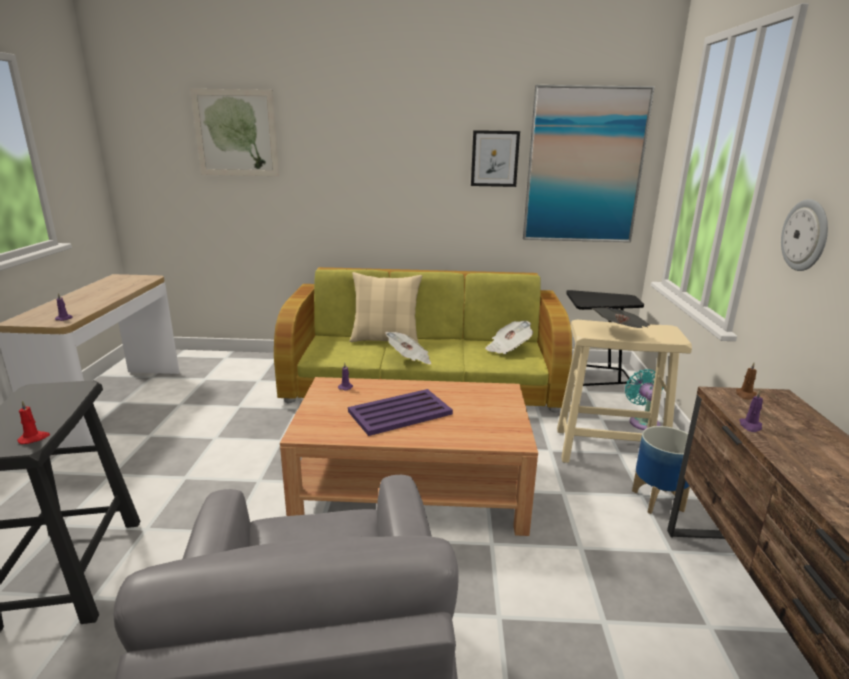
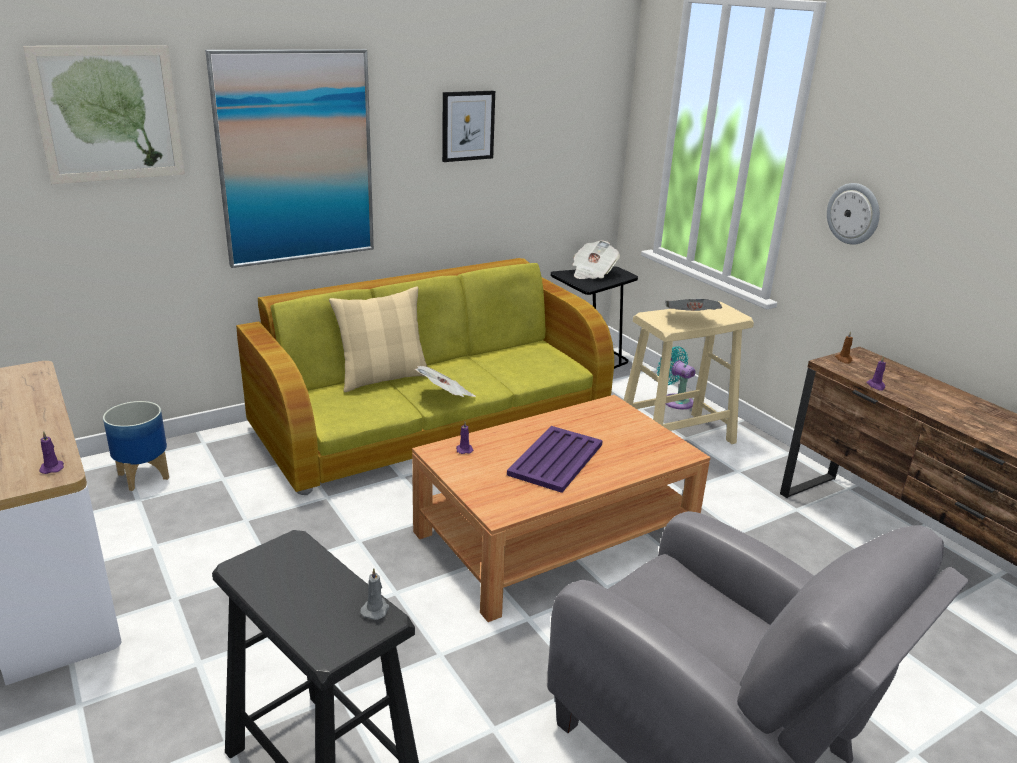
camera: 35 degrees left, 5 degrees up
red candle [17,400,50,444] -> grey candle [360,568,389,620]
newspaper [485,321,533,354] -> newspaper moved to [572,240,620,279]
picture [523,85,655,242] -> picture moved to [205,49,374,268]
planter [632,426,690,514] -> planter moved to [103,401,169,491]

